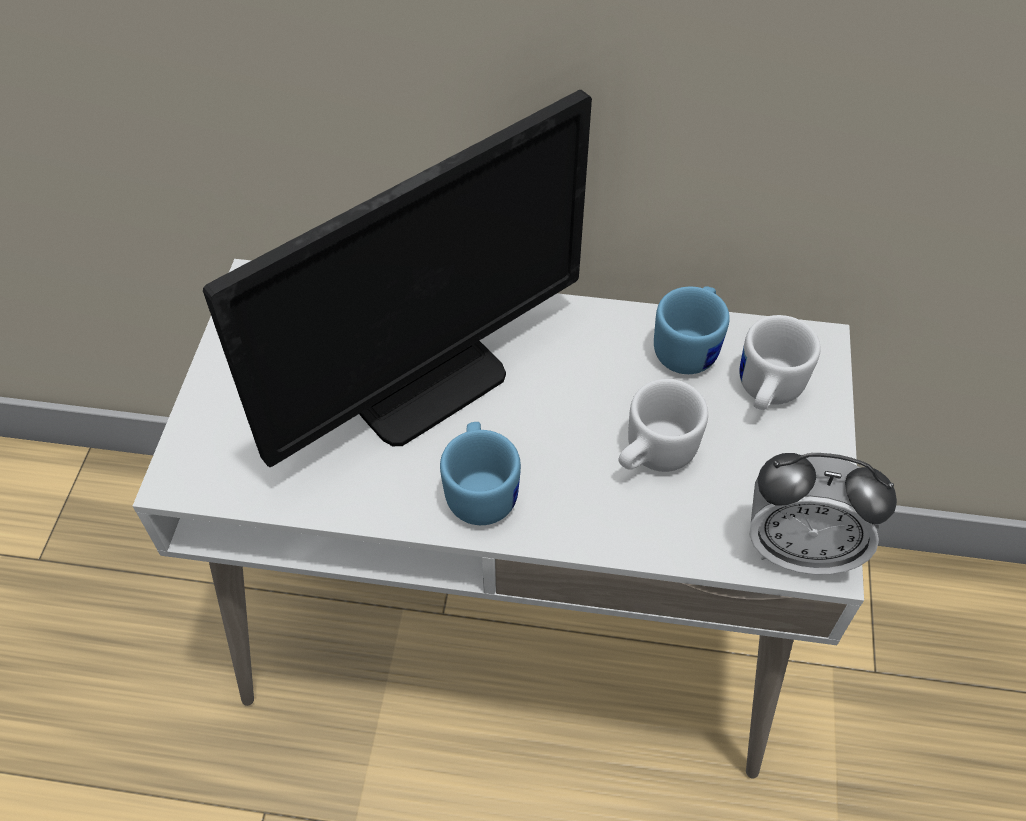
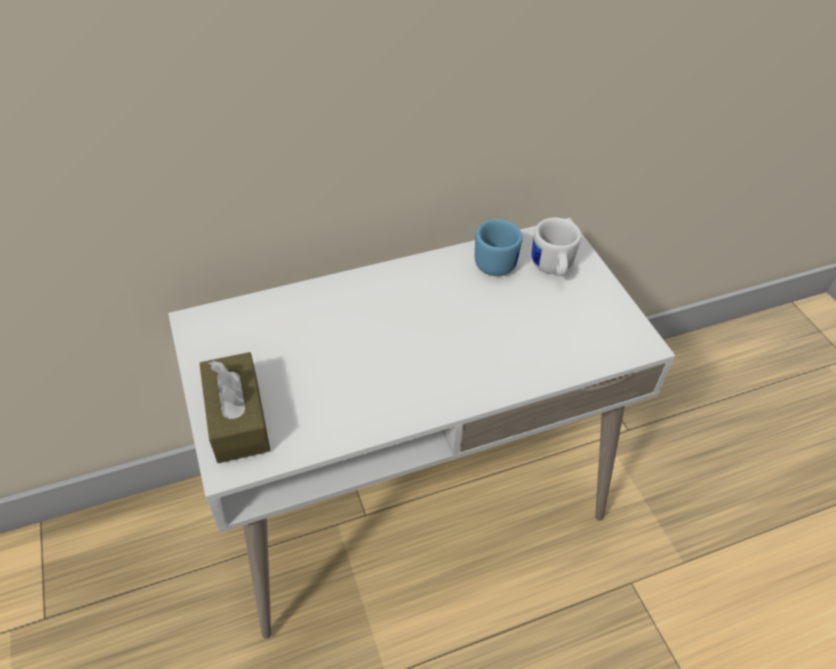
camera: 30 degrees left, 5 degrees down
monitor [203,90,592,467] -> none
blue mug [440,422,521,525] -> none
white mug [619,379,708,472] -> none
alarm clock [750,453,897,574] -> none
none -> brown tissue box [199,352,270,463]

